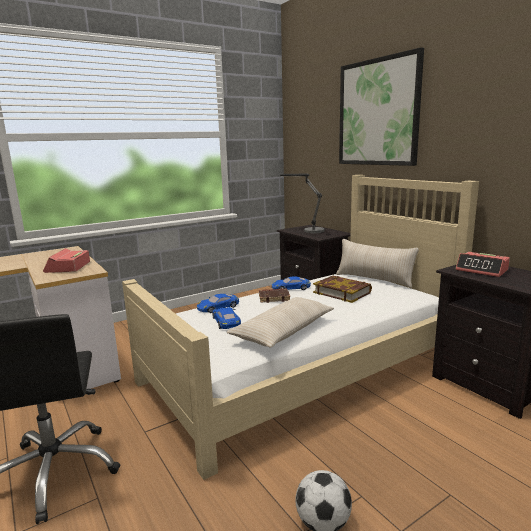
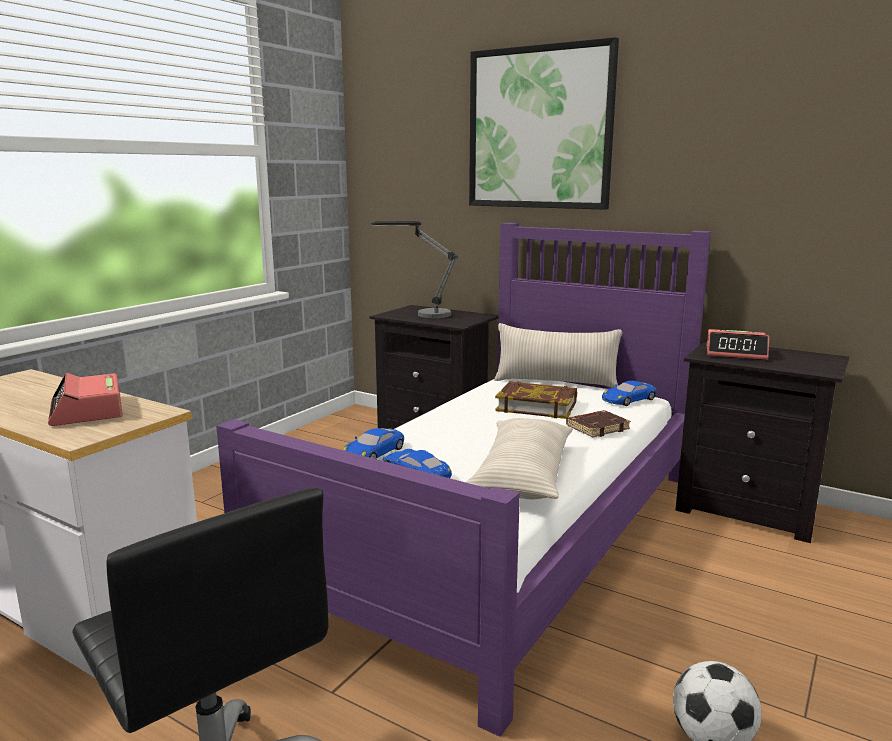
camera: 25 degrees left, 0 degrees up
beige bed [122,175,479,480] -> purple bed [216,223,711,737]
brown book [259,289,290,303] -> brown book moved to [566,410,631,438]
blue toy car [272,276,311,290] -> blue toy car moved to [602,381,657,406]

